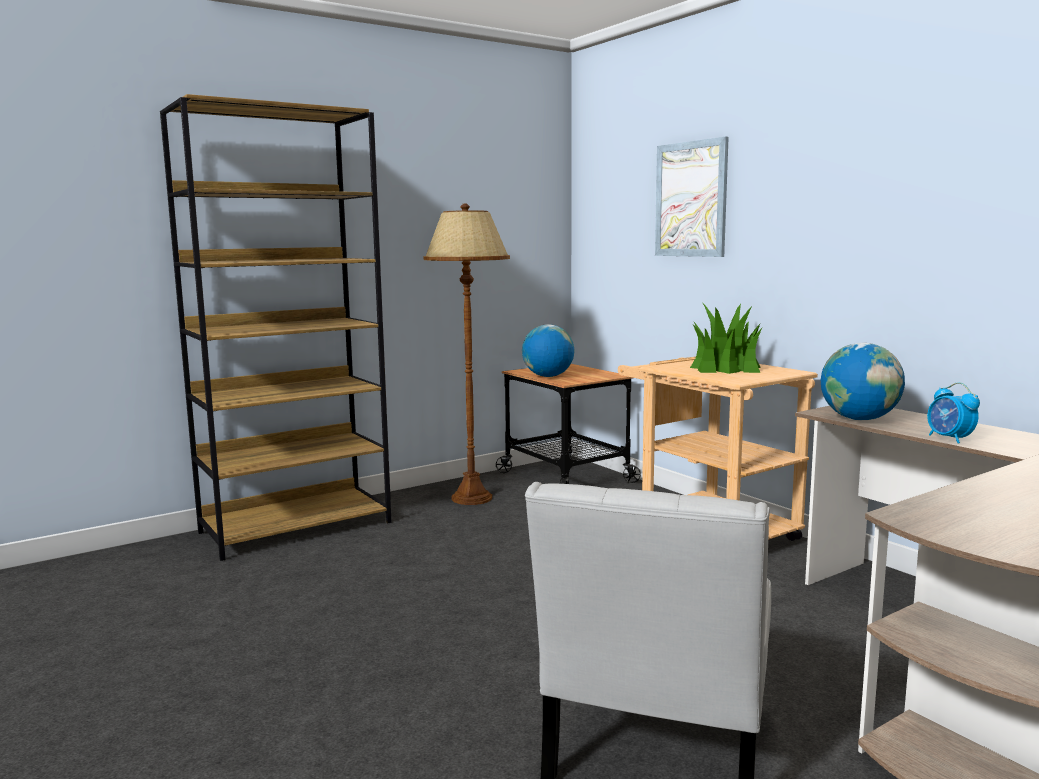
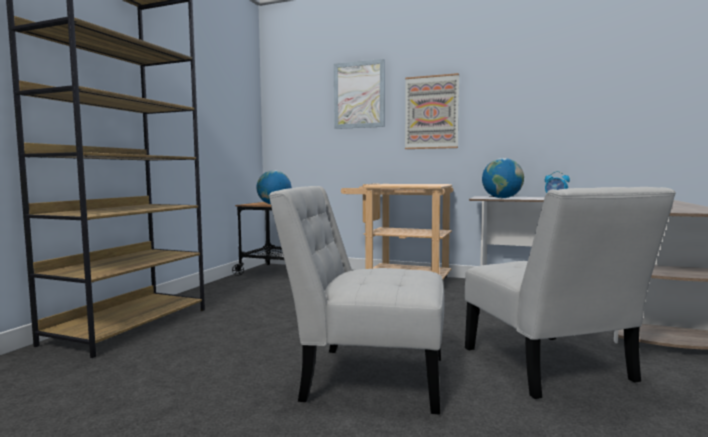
camera: 35 degrees left, 5 degrees down
brown floor lamp [424,204,510,505] -> none
potted plant [690,304,763,374] -> none
none -> white chair [269,186,445,415]
none -> picture [405,73,459,149]

